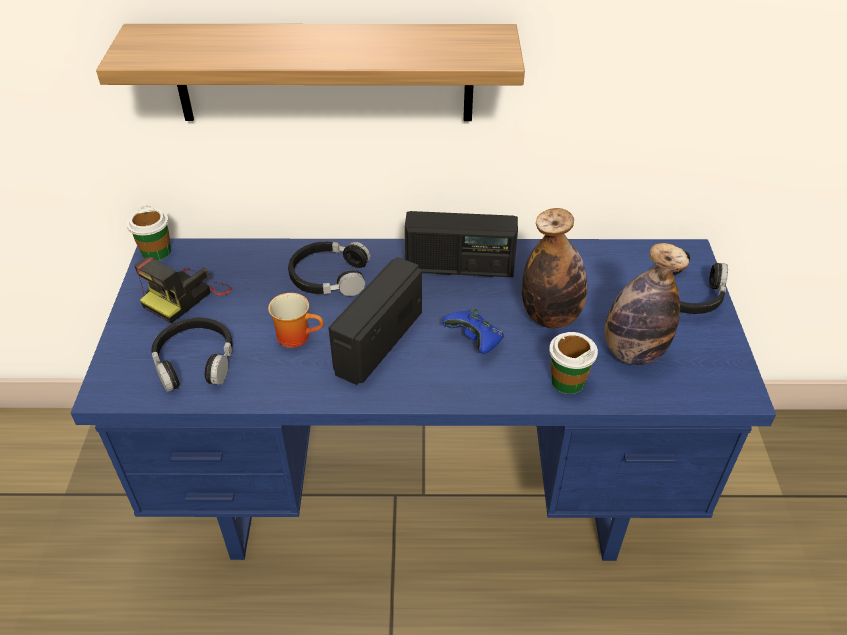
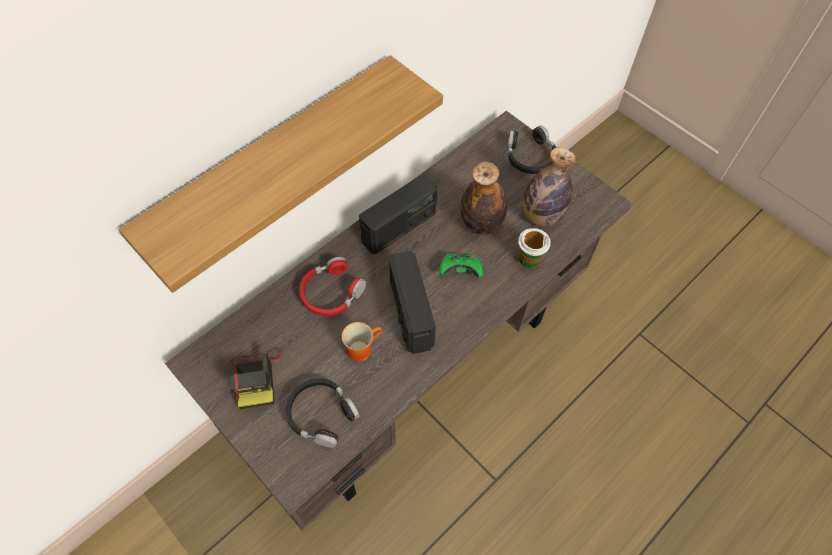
camera: 45 degrees left, 15 degrees up
blue desk [71,238,776,561] -> brown desk [165,111,632,531]
cup [127,206,171,261] -> none
black headphones [288,242,370,296] -> red headphones [299,257,366,316]
blue game controller [442,308,504,354] -> green game controller [439,252,483,278]

